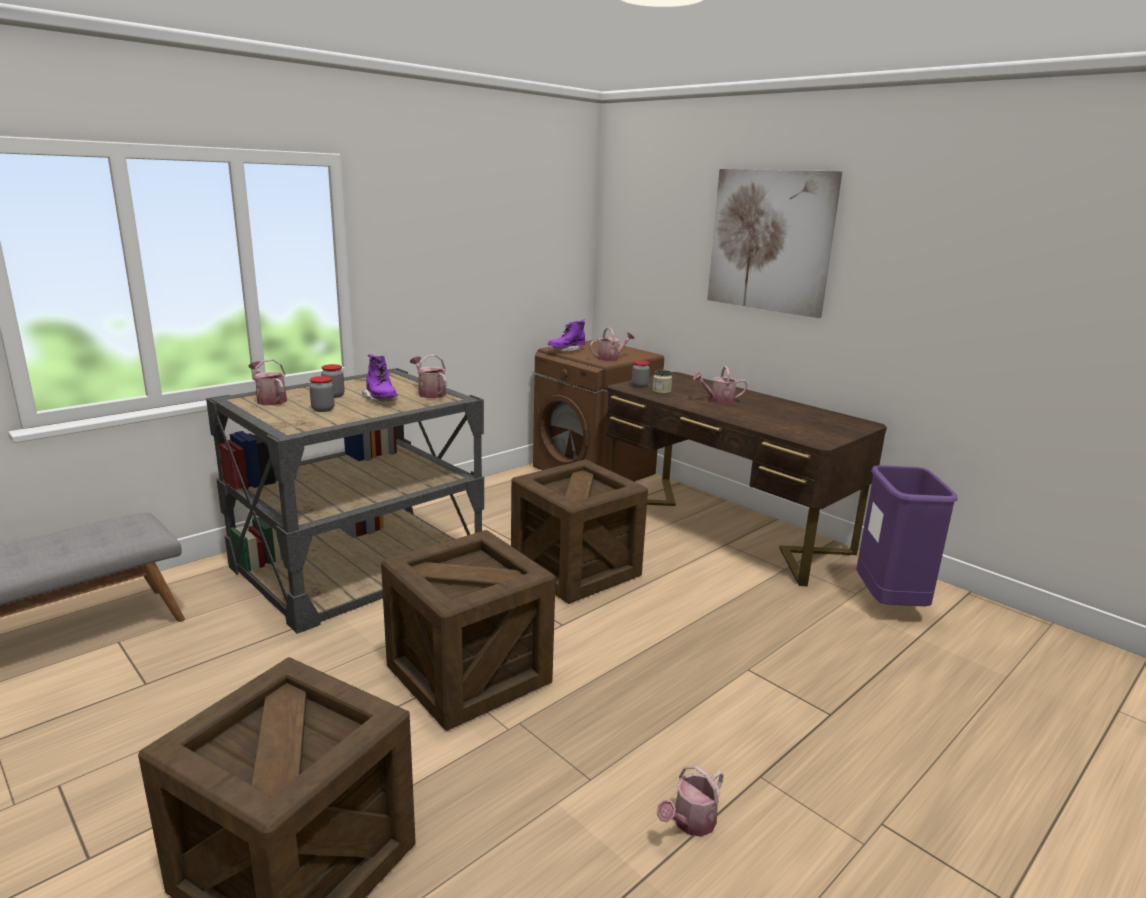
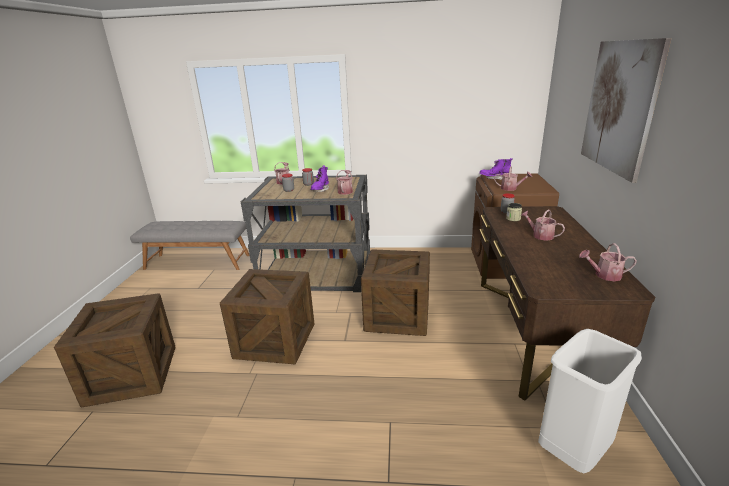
camera: 50 degrees right, 5 degrees up
watering can [657,765,724,837] -> watering can moved to [579,243,637,281]
purple trash can [856,465,957,606] -> white trash can [538,329,642,473]

